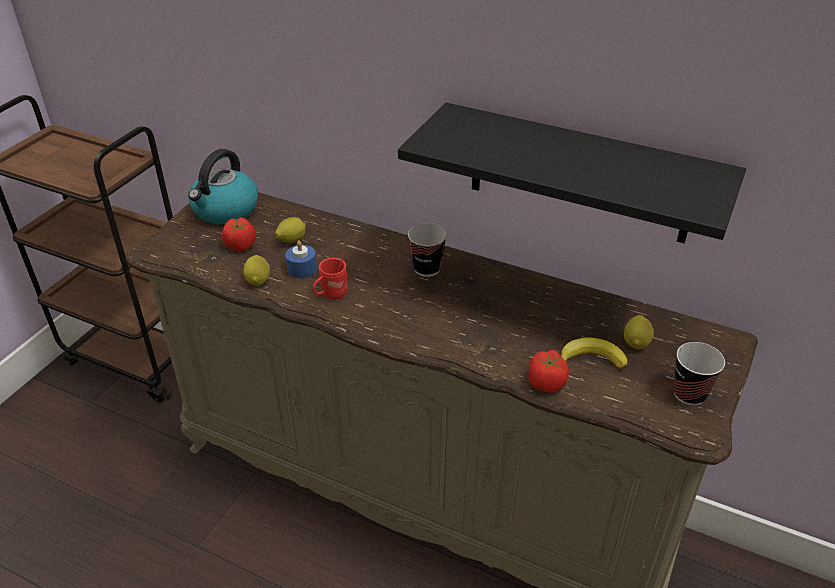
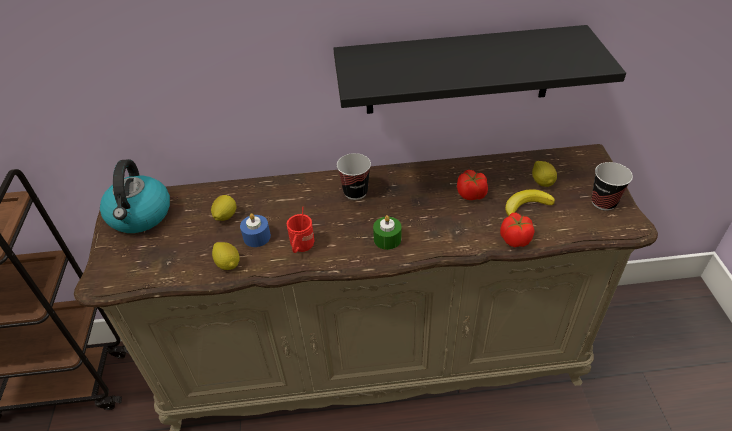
camera: 30 degrees left, 5 degrees up
tomato [222,217,256,251] -> tomato moved to [457,170,488,200]
none -> green candle [373,215,401,250]

